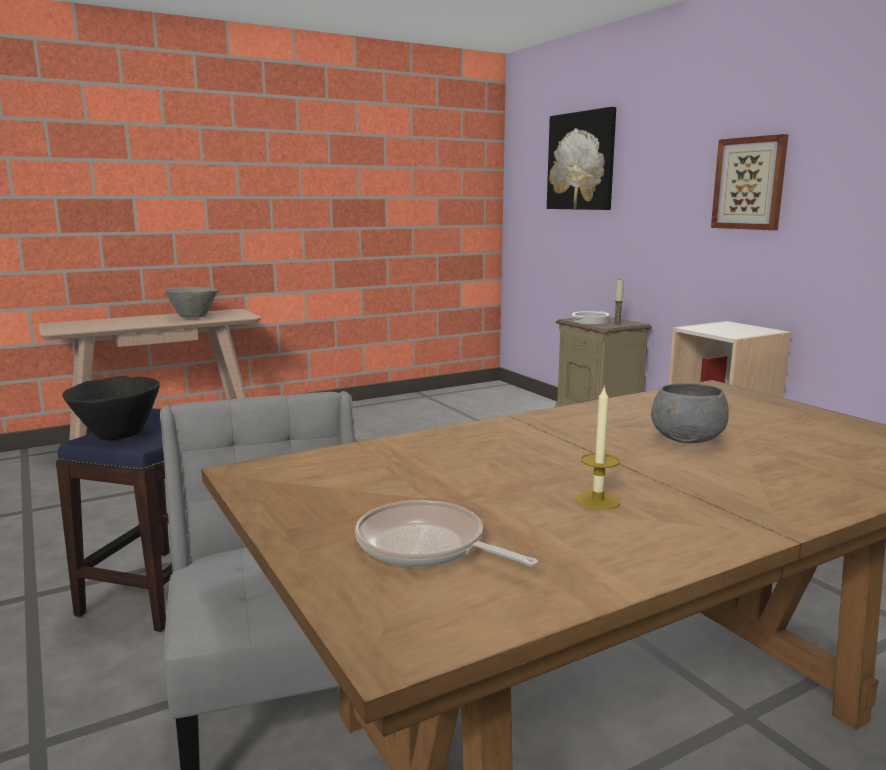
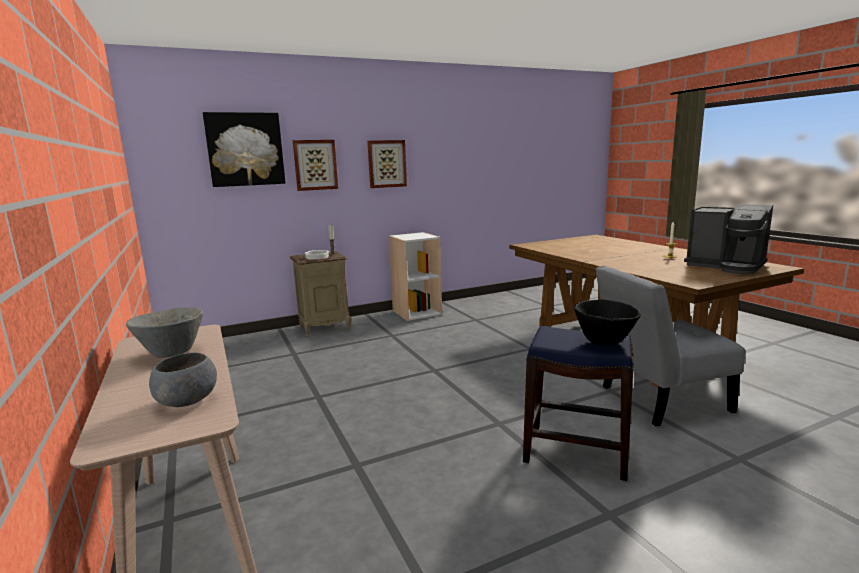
camera: 85 degrees left, 0 degrees up
frying pan [355,500,538,567] -> coffee machine [684,204,773,274]
grey bowl [651,383,729,443] -> grey bowl moved to [149,352,217,407]
none -> picture [293,140,338,191]

